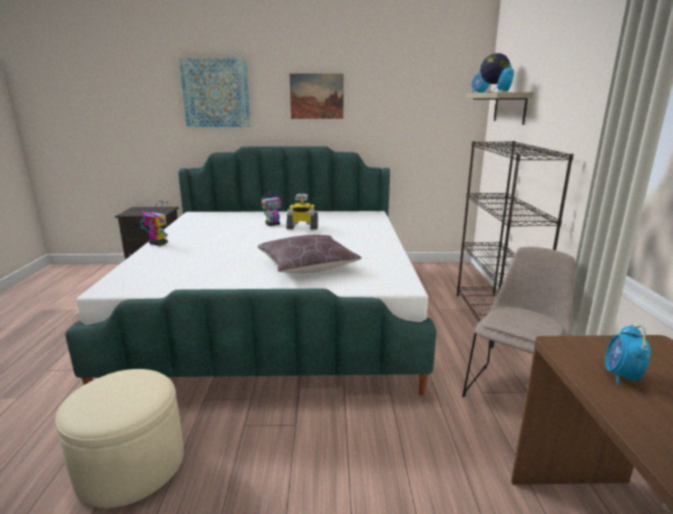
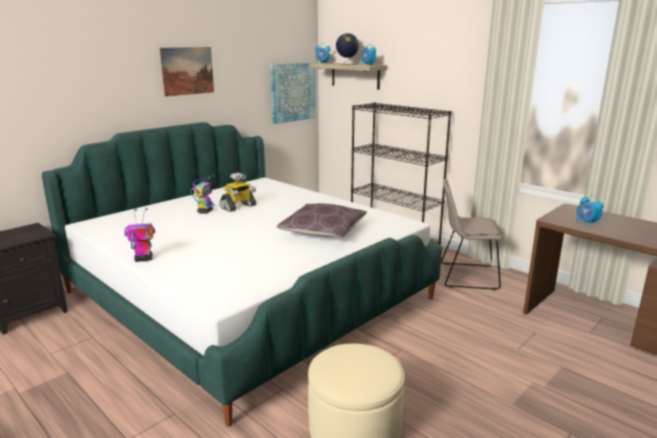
camera: 45 degrees left, 0 degrees up
picture [179,58,250,127] -> picture moved to [270,62,315,124]
beige chair [462,246,575,398] -> beige chair turned 75 degrees counterclockwise [441,179,502,290]

